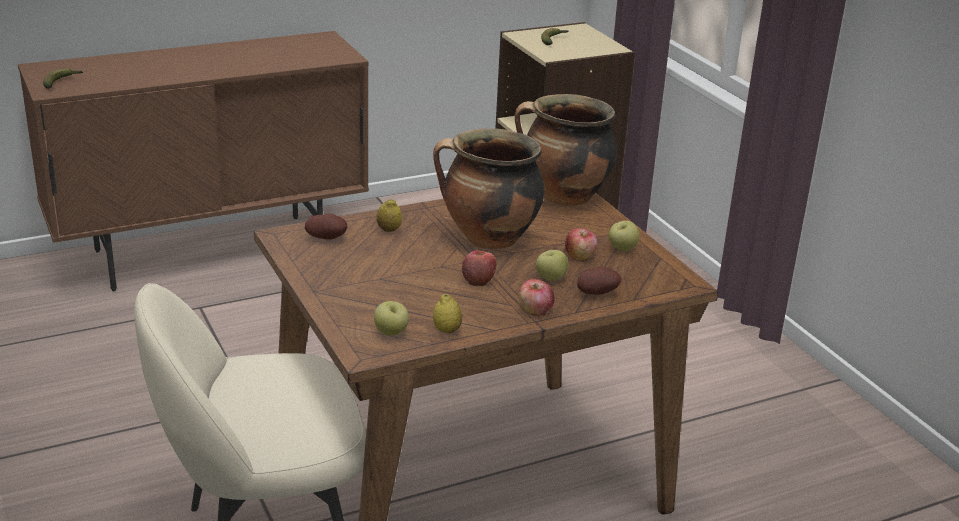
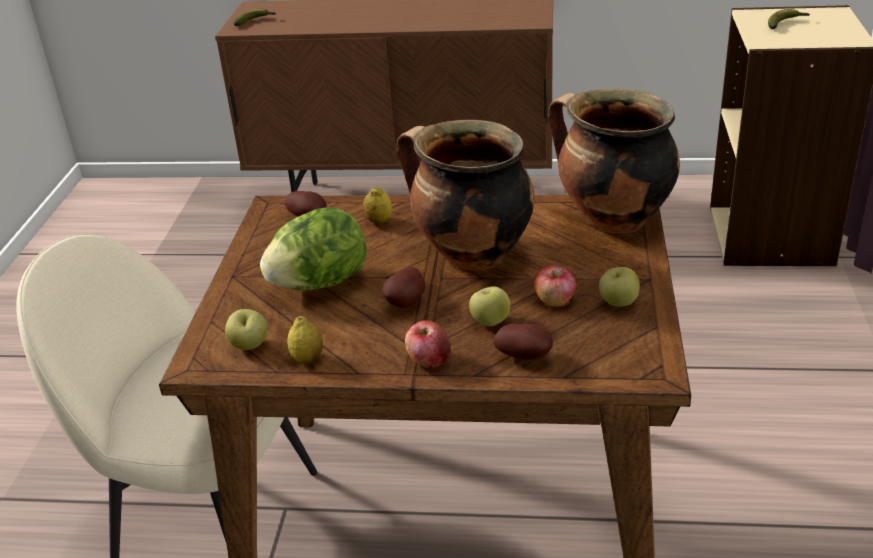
camera: 35 degrees right, 5 degrees up
apple [462,251,497,286] -> potato [382,267,426,308]
none -> lettuce [260,207,367,291]

